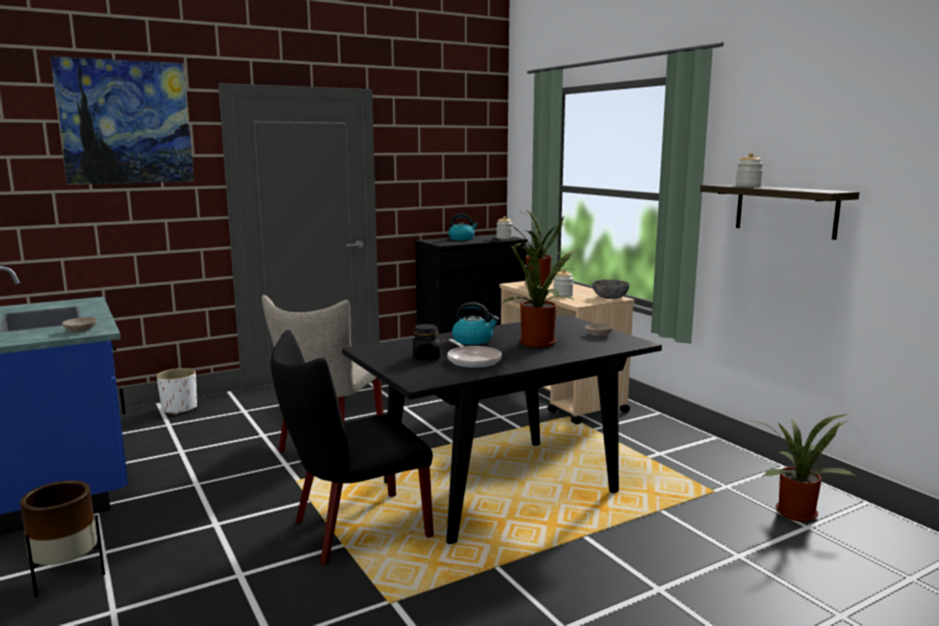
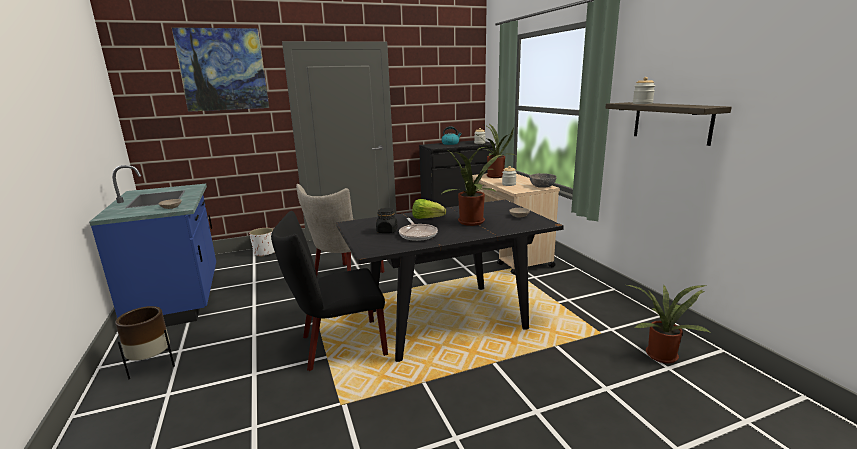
camera: 10 degrees right, 5 degrees up
kettle [452,302,499,345] -> lettuce [412,199,446,219]

